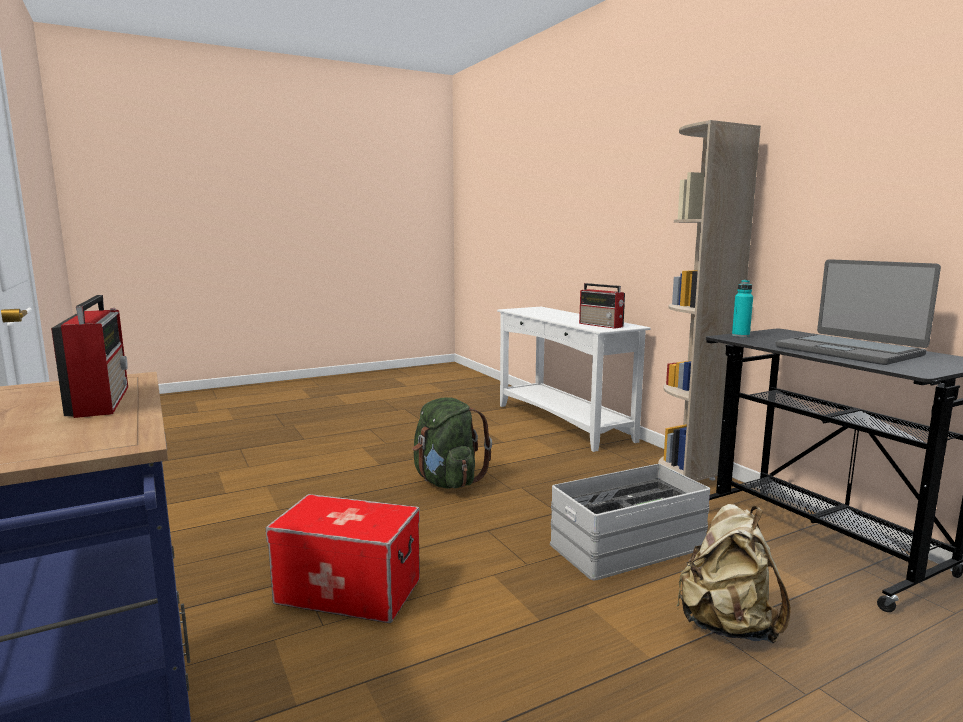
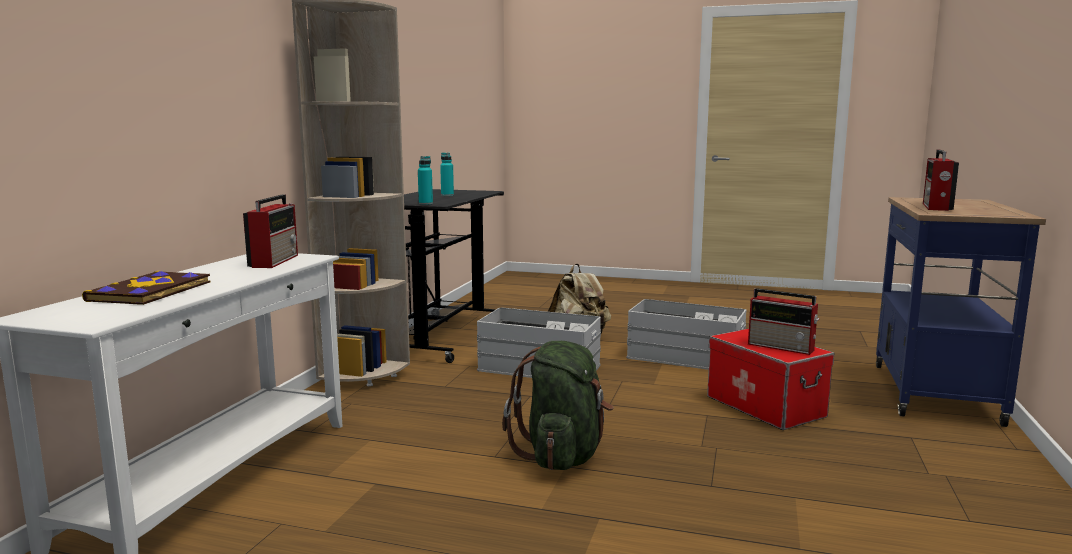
camera: 135 degrees left, 0 degrees up
laptop [775,259,941,365] -> turquoise bottle [440,153,454,196]
none -> book [82,271,210,305]
none -> grey storage box [626,299,747,370]
none -> radio [748,288,820,355]

